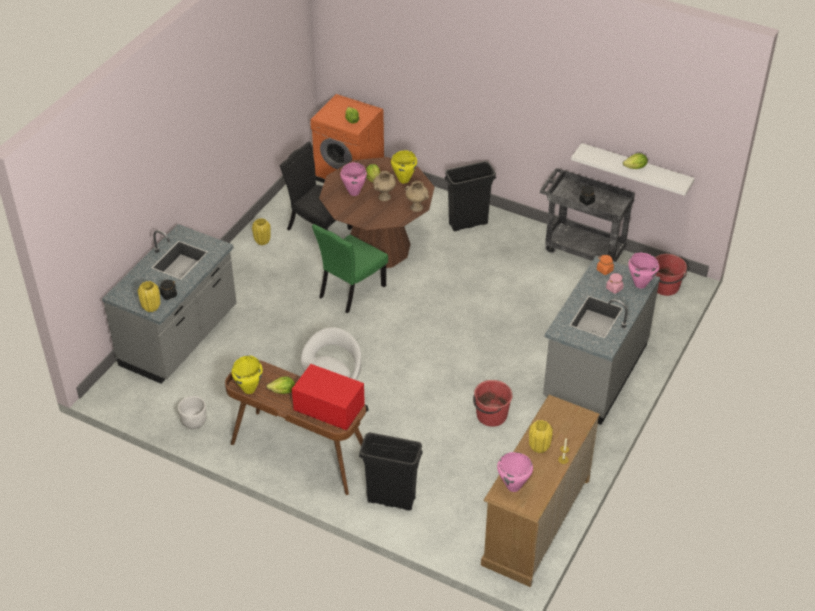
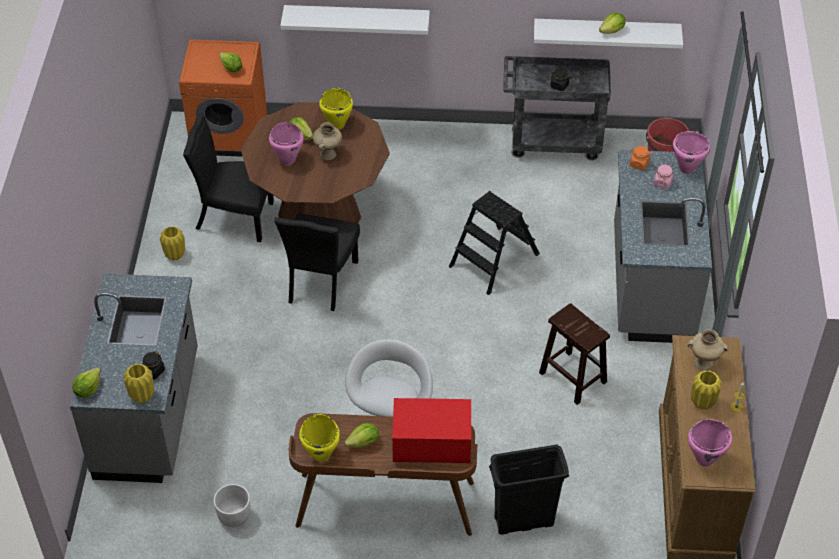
camera: 25 degrees left, 5 degrees up
green chair [312,224,388,313] -> black chair [274,213,360,311]
beige vase [404,181,429,212] -> beige vase moved to [688,329,728,371]
black trash can [444,161,496,231] -> none
red bucket [473,380,513,427] -> brown stool [539,303,610,405]
none -> lettuce [72,368,101,398]
none -> white shelf [280,5,430,35]
none -> black step ladder [449,191,540,295]

